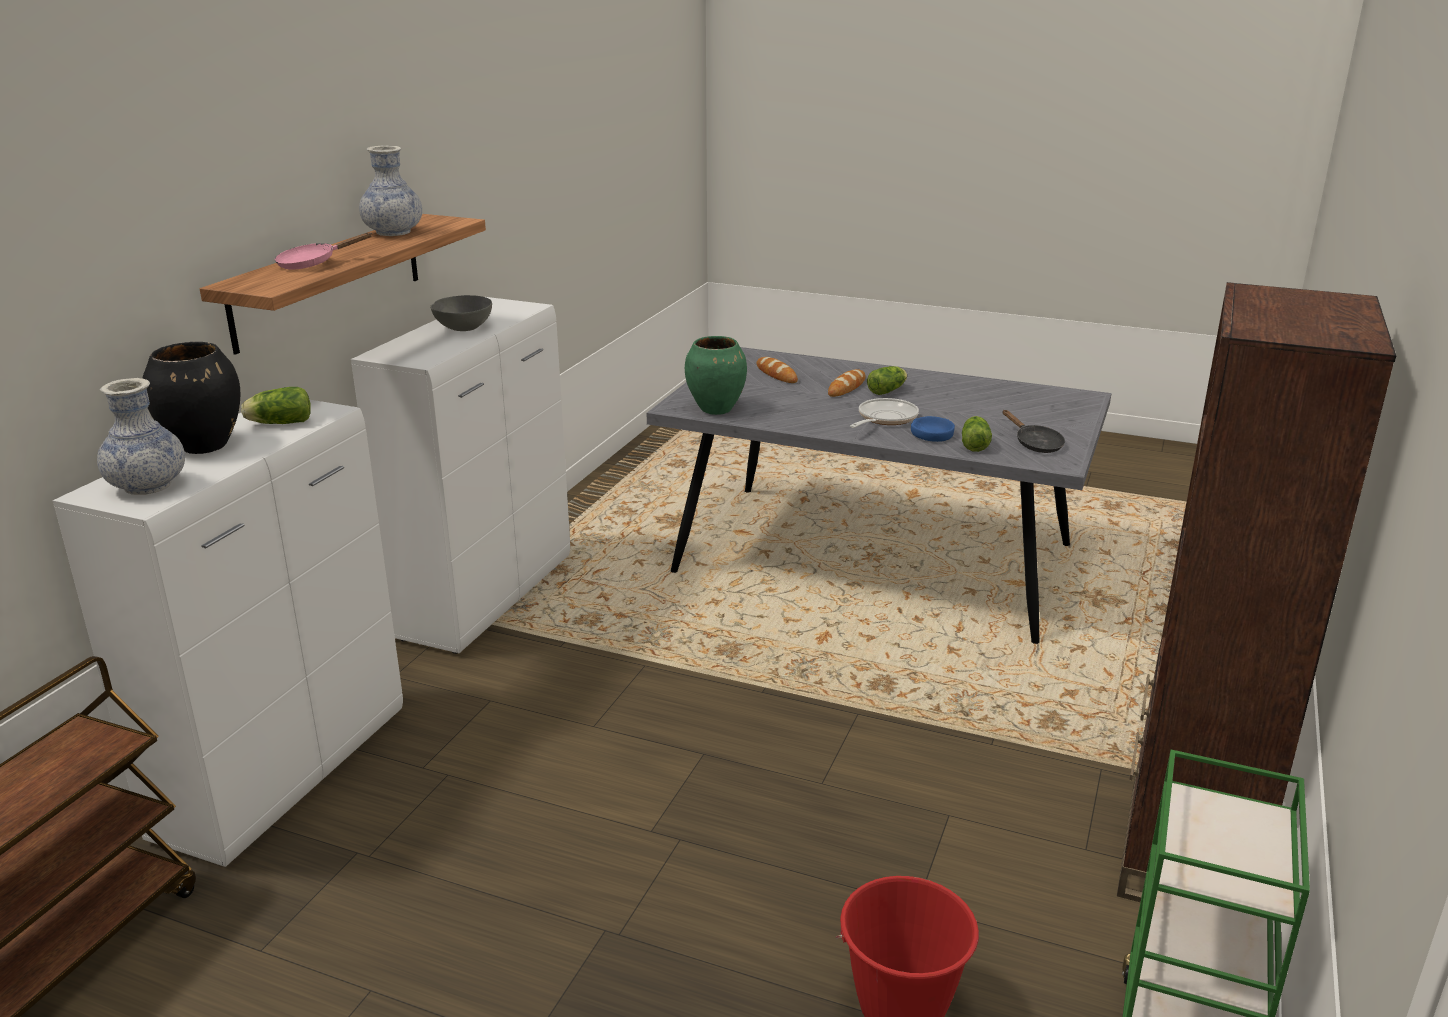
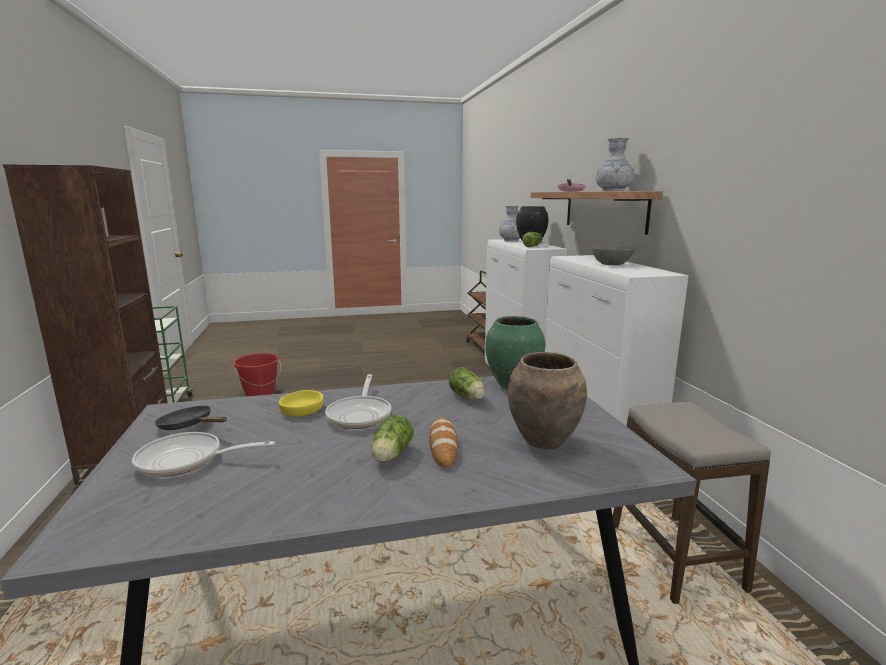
camera: 145 degrees right, 10 degrees down
bread [757,357,798,383] -> brown vase [508,352,587,450]
blue bowl [911,416,955,442] -> yellow bowl [279,390,323,417]
lettuce [962,416,992,452] -> lettuce moved to [449,367,485,400]
none -> frying pan [132,432,275,477]
none -> stool [613,402,771,604]

